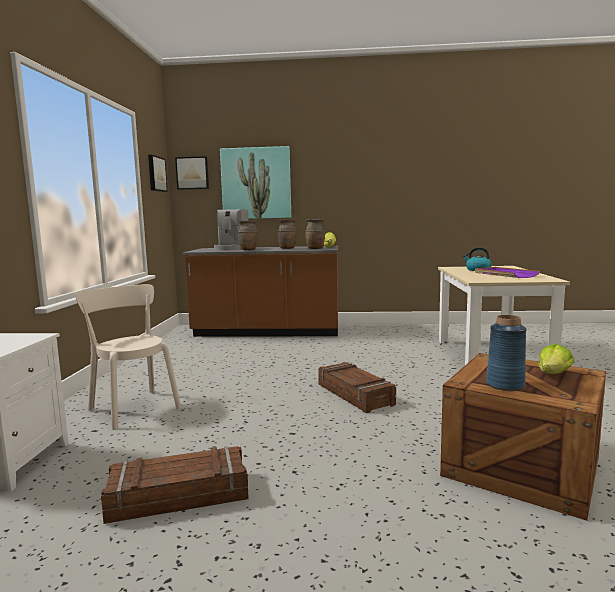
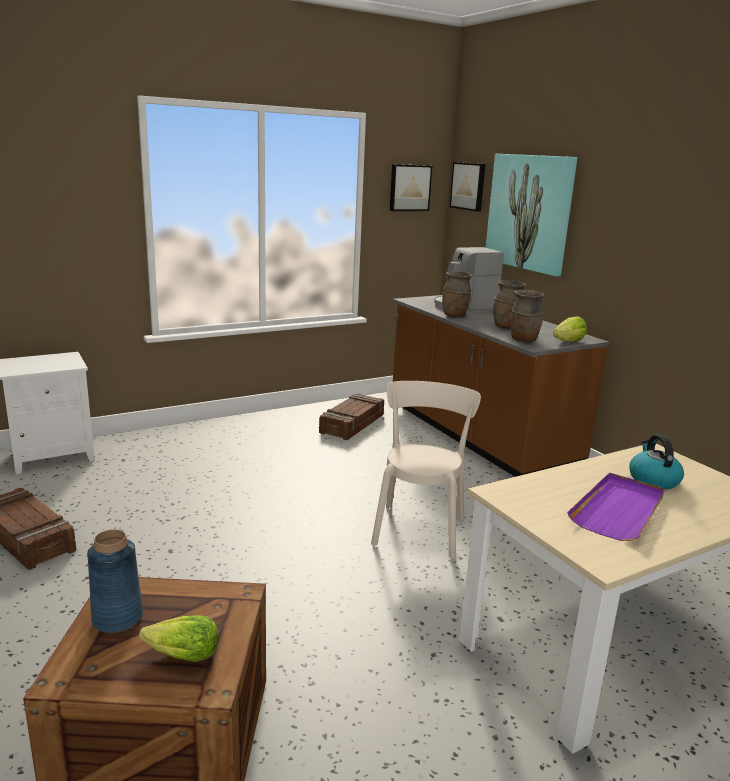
camera: 55 degrees right, 10 degrees up
beige chair [75,284,181,430] -> beige chair moved to [371,381,481,559]
crate [318,362,396,413] -> crate moved to [319,393,384,440]

